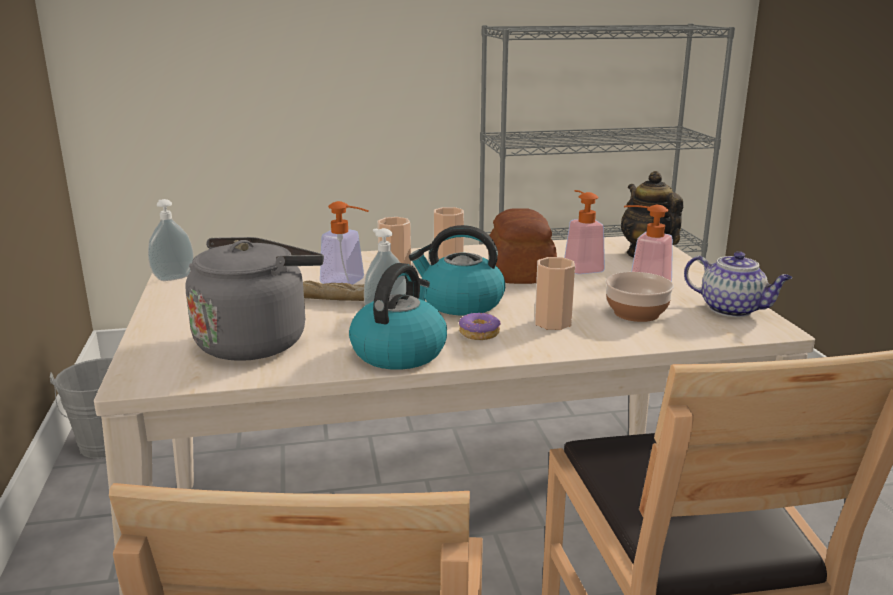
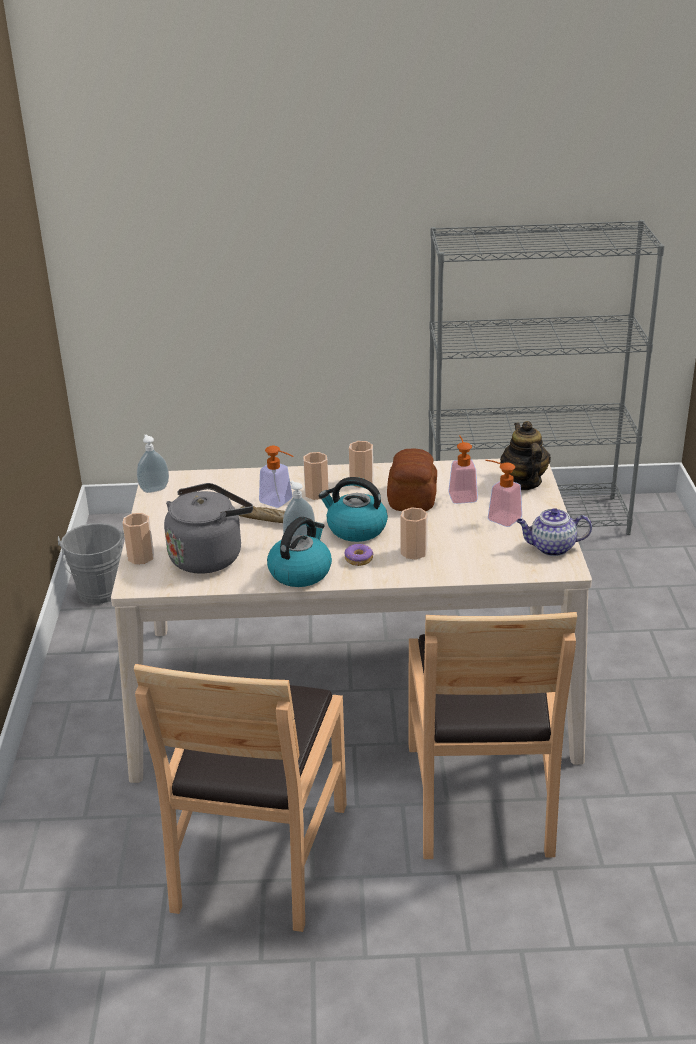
camera: 10 degrees right, 10 degrees up
bowl [605,272,674,322] -> none
teapot [684,251,792,317] -> teapot turned 135 degrees clockwise [516,508,592,556]
none -> cup [122,513,154,564]

